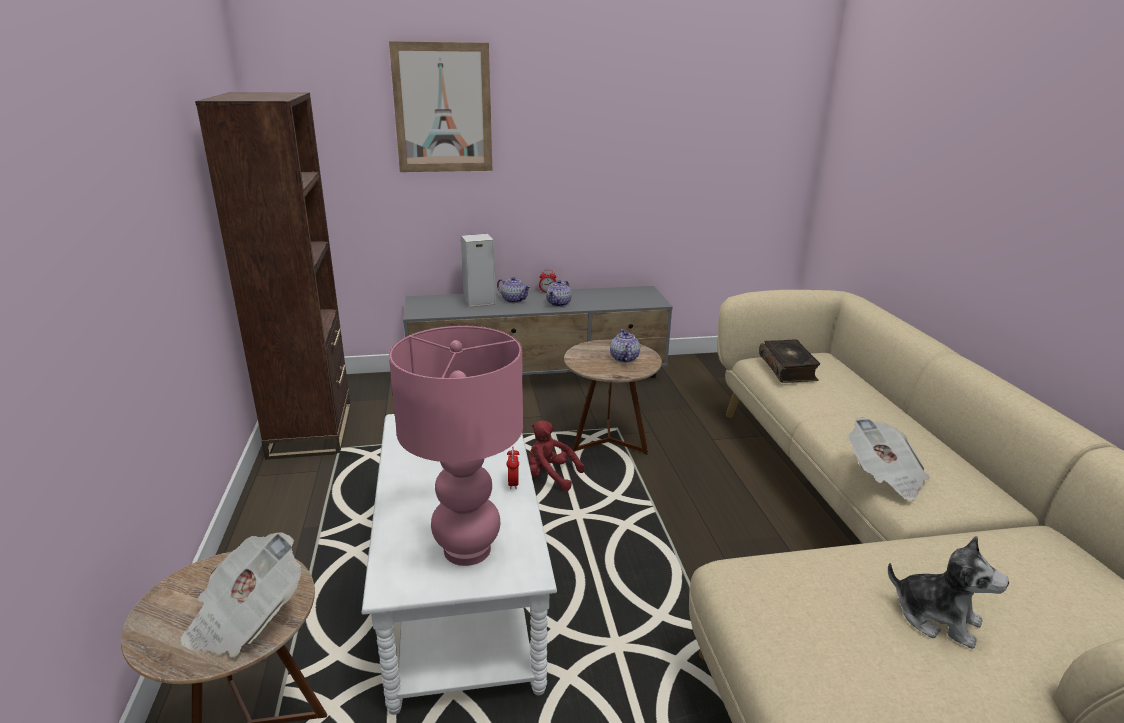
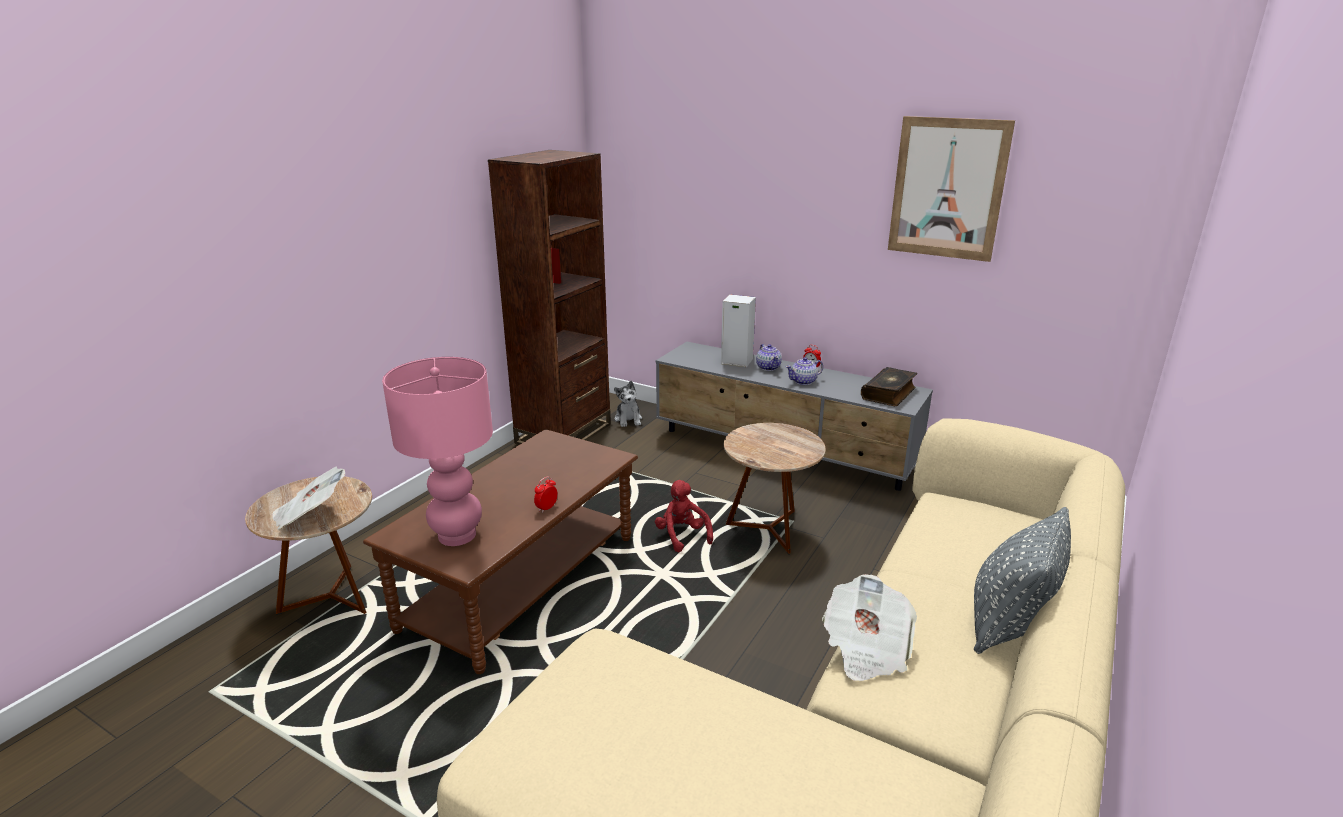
camera: 40 degrees right, 0 degrees up
white coffee table [361,414,557,715] -> brown coffee table [363,430,638,674]
picture [389,41,492,172] -> picture moved to [888,116,1015,262]
teapot [610,329,640,363] -> none
book [759,339,820,383] -> book moved to [861,367,917,406]
plush toy [888,536,1009,649] -> plush toy moved to [614,381,642,427]
none -> grey pillow [974,507,1071,654]

